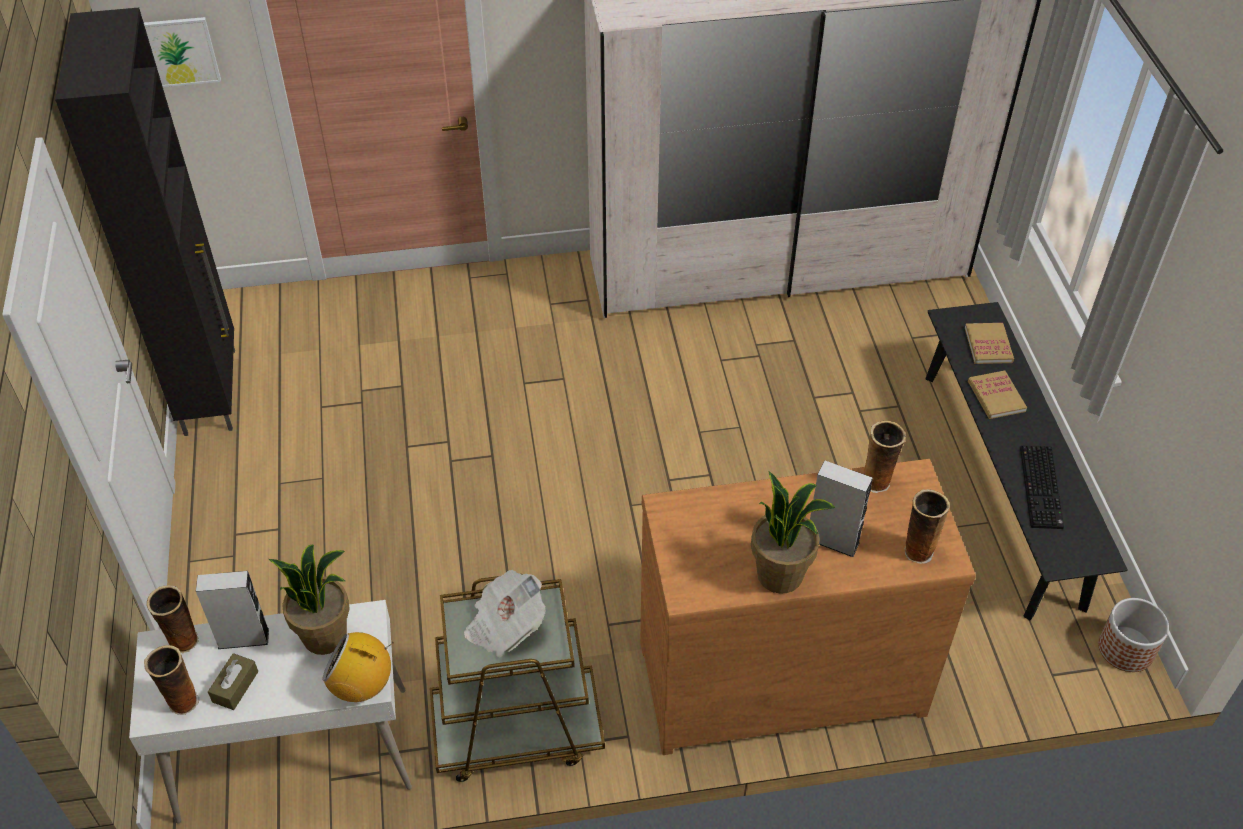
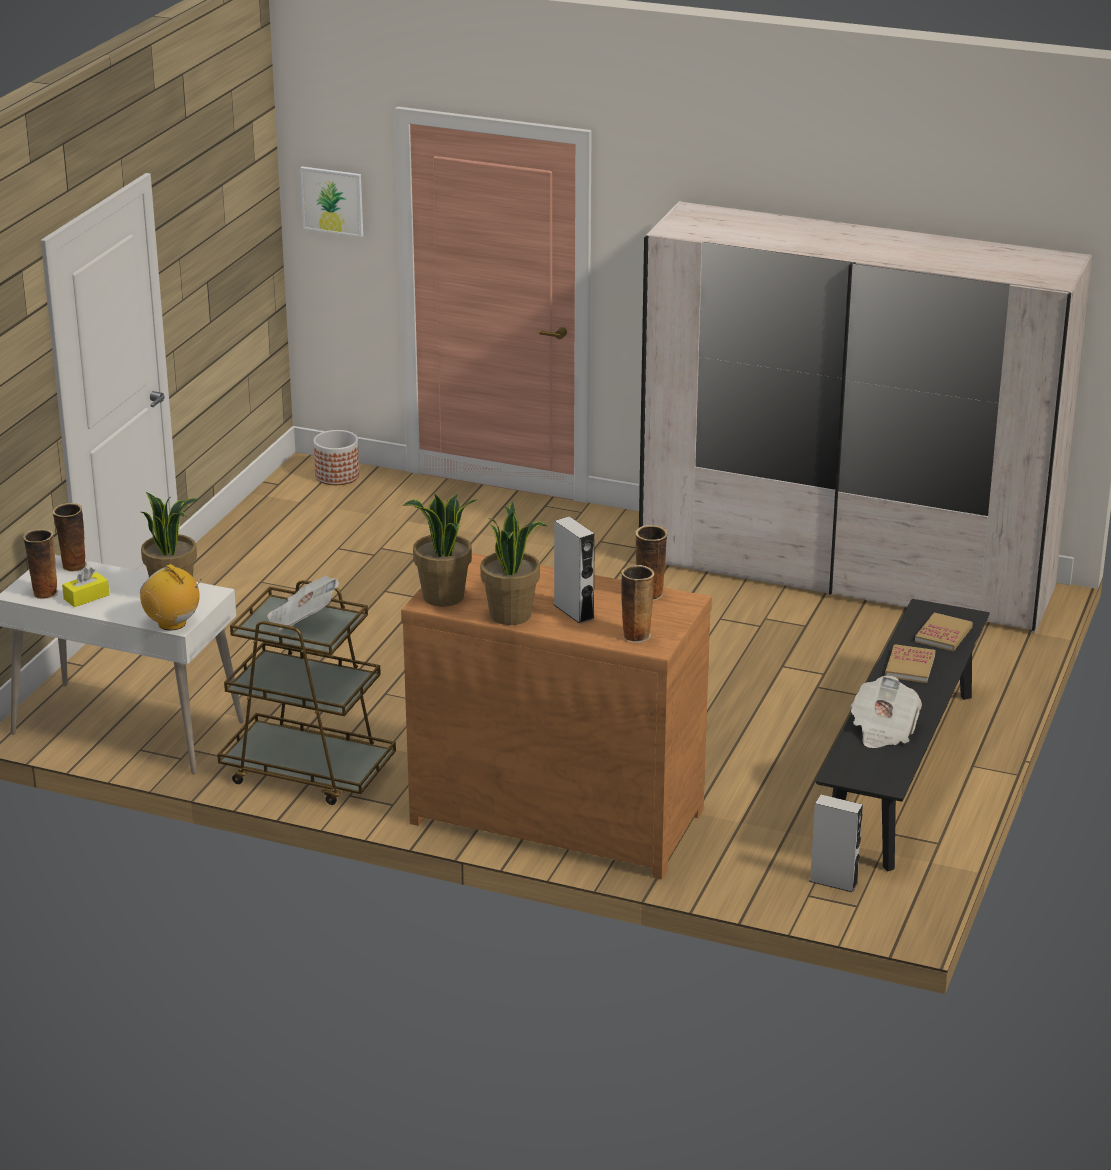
camera: 30 degrees right, 20 degrees down
black cabinet [55,8,235,436] -> none
grey speaker [196,571,269,649] -> grey speaker moved to [809,794,863,893]
brown tissue box [208,653,258,710] -> yellow tissue box [62,567,109,607]
keyboard [1020,445,1064,529] -> newspaper [850,676,922,748]
planter [1098,598,1169,672] -> planter moved to [313,430,360,485]
none -> potted plant [403,493,476,607]

